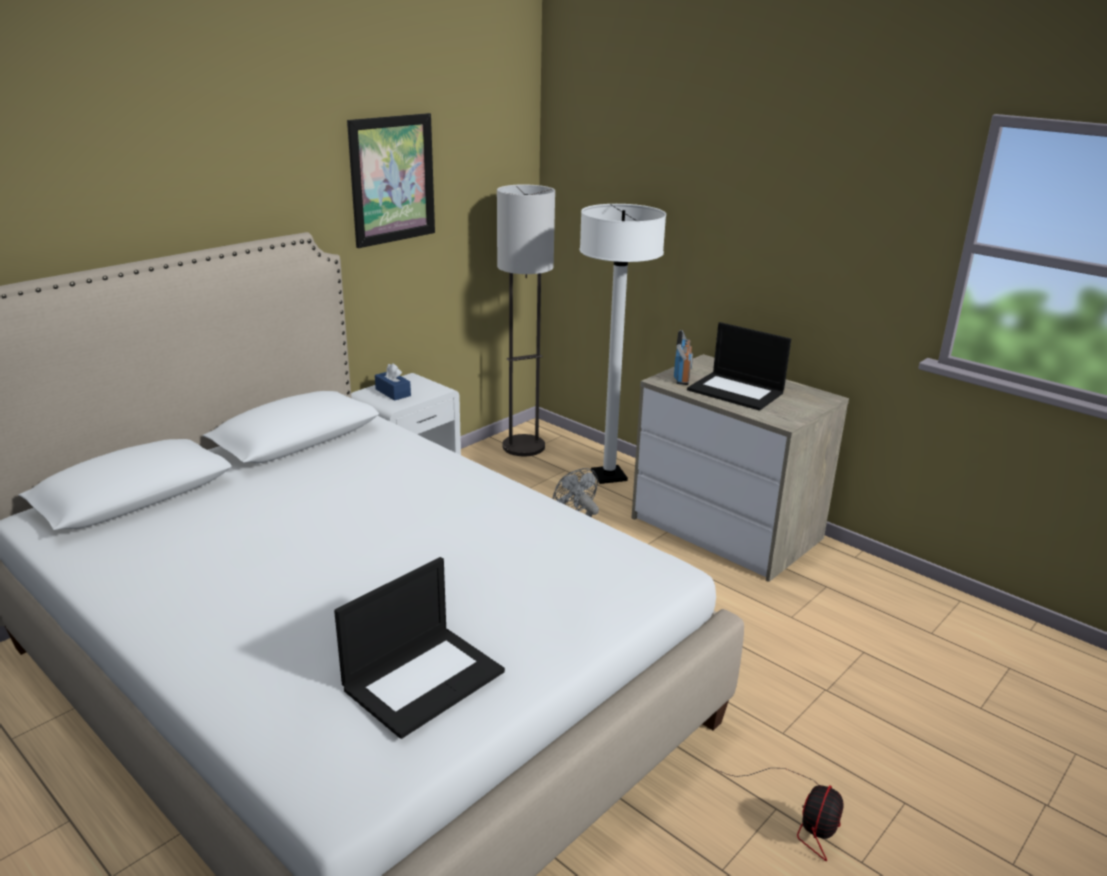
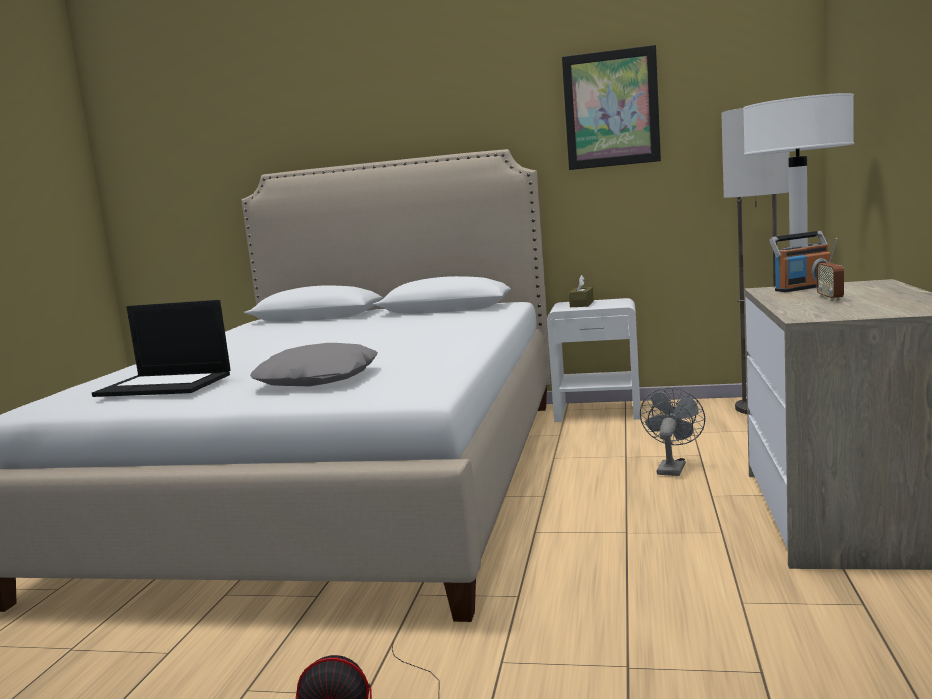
camera: 60 degrees right, 15 degrees down
blue tissue box [375,363,411,401] -> brown tissue box [569,275,594,307]
laptop [687,322,791,411] -> radio [816,238,844,301]
none -> grey pillow [250,343,378,386]

